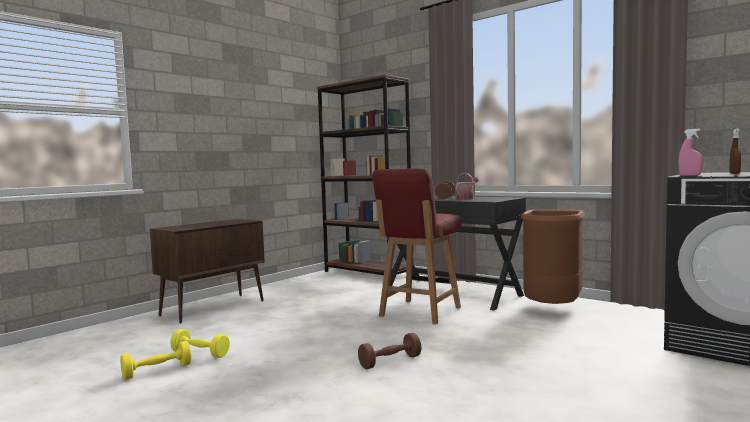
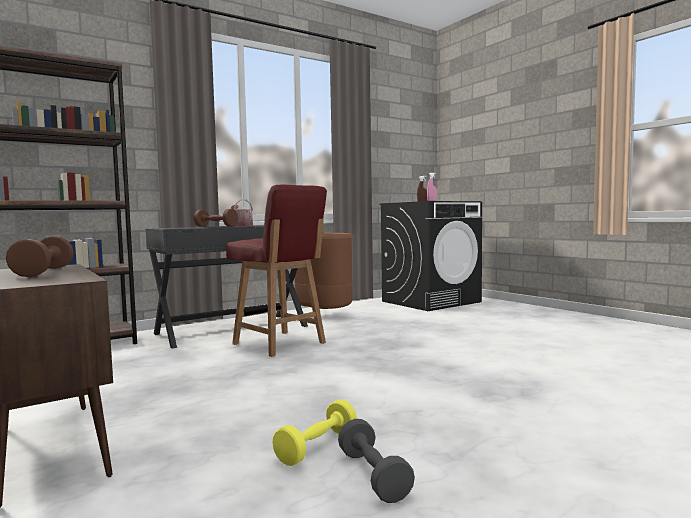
camera: 75 degrees left, 0 degrees up
yellow dumbbell [120,341,191,380] -> grey dumbbell [338,419,415,503]
brown dumbbell [358,333,422,369] -> brown dumbbell moved to [6,236,74,277]

